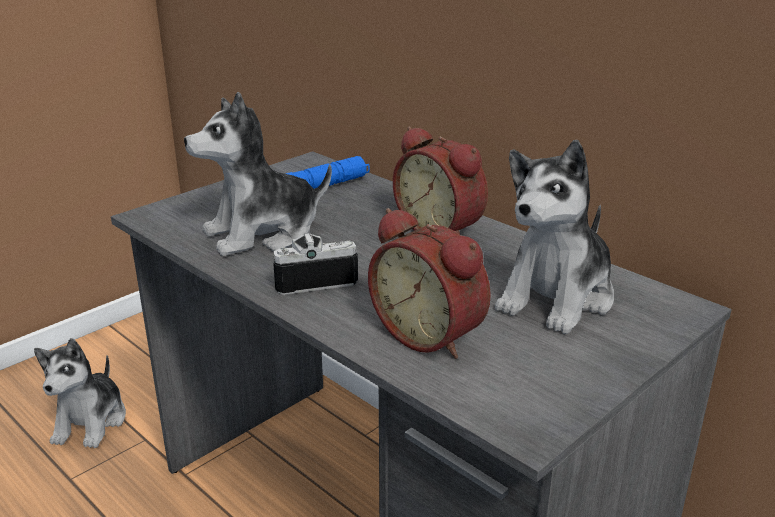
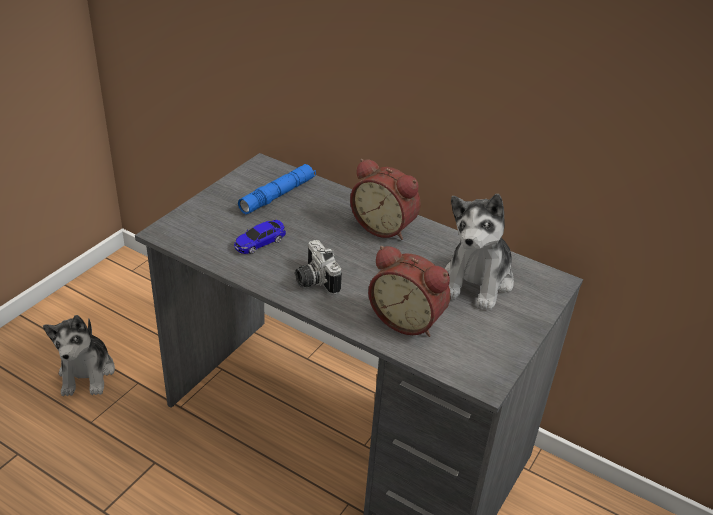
camera: 15 degrees left, 10 degrees up
plush toy [184,92,332,256] -> toy car [234,220,286,254]
camera [273,233,358,295] -> camera turned 90 degrees counterclockwise [295,240,342,295]

